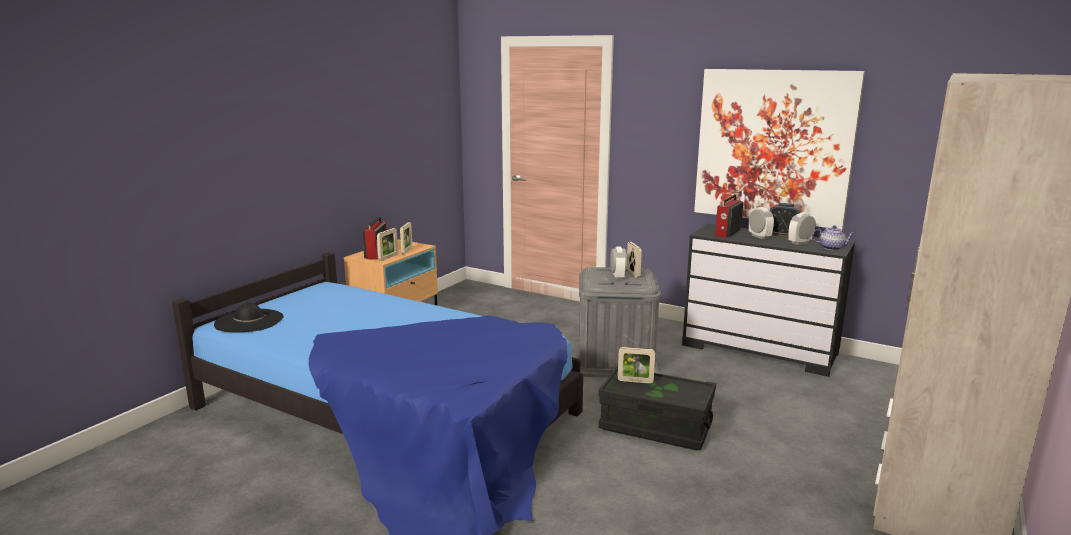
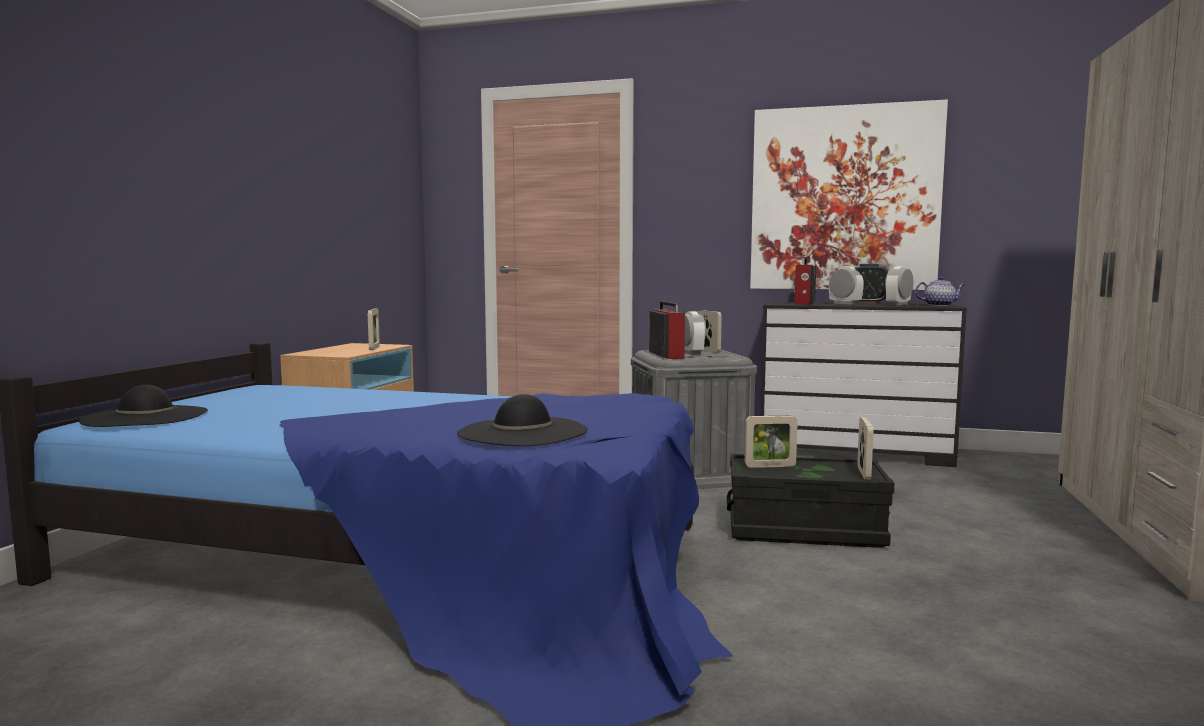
camera: 15 degrees left, 10 degrees down
radio [362,217,386,260] -> radio moved to [649,301,685,359]
picture frame [377,228,398,261] -> picture frame moved to [857,417,874,480]
none -> black hat [457,394,588,446]

